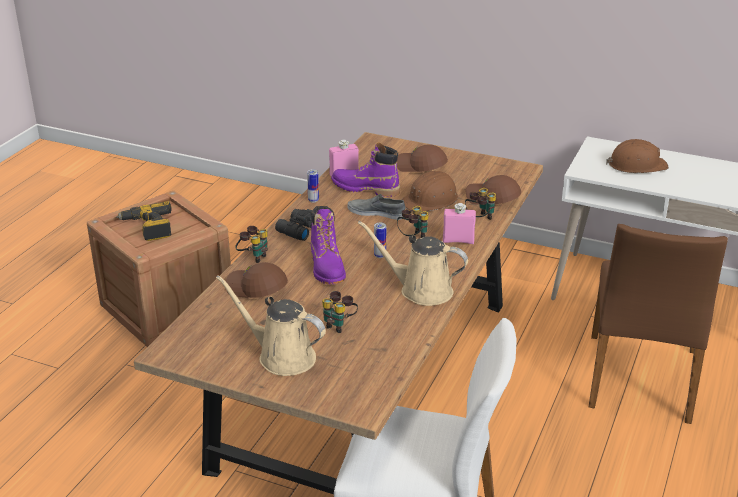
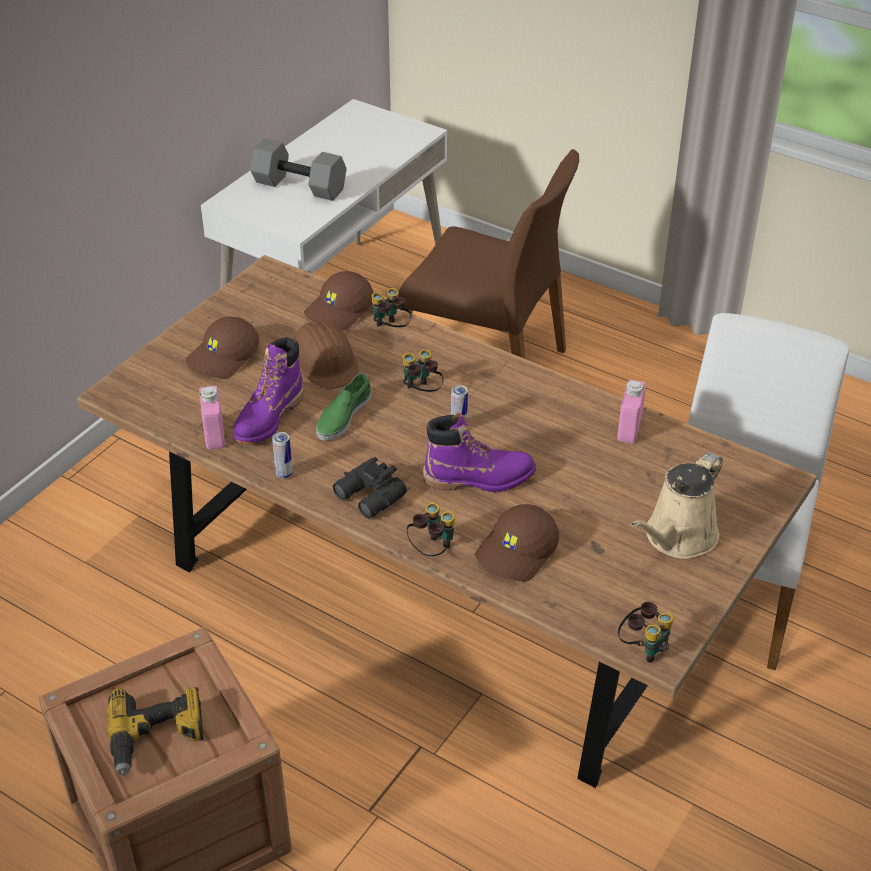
camera: 80 degrees left, 10 degrees up
binoculars [322,291,358,333] -> binoculars moved to [618,602,673,663]
grey shoe [348,194,406,220] -> green shoe [316,373,371,441]
beige watering can [358,221,468,306] -> none
pink bottle [443,203,476,244] -> pink bottle moved to [617,380,646,443]
brown hard hat [606,139,669,173] -> grey dumbbell [250,138,347,201]

